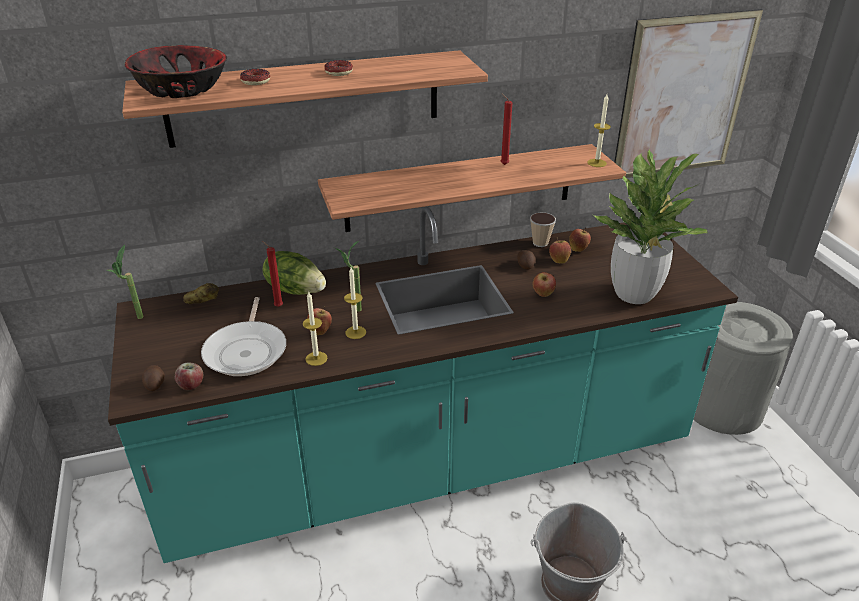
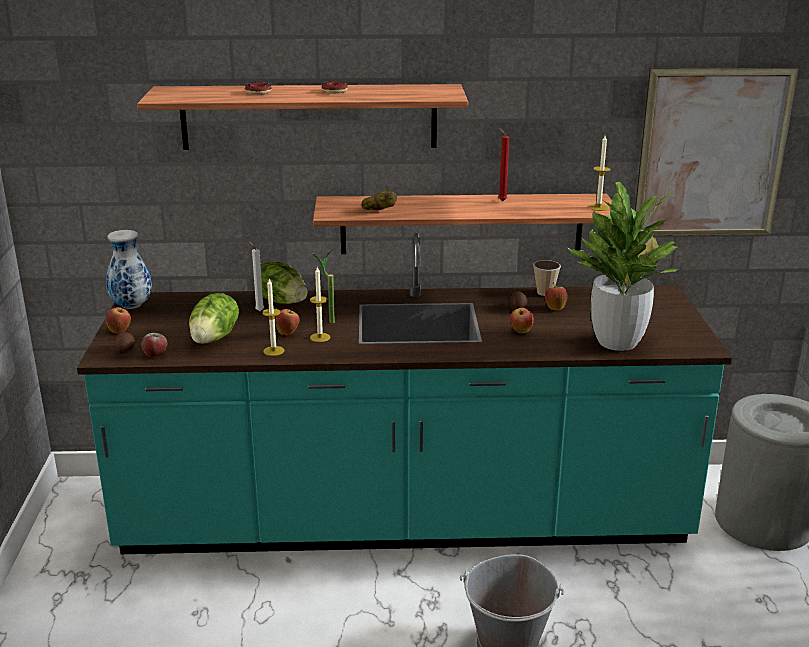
camera: 15 degrees right, 10 degrees down
potted plant [107,245,143,319] -> vase [106,230,152,309]
bowl [125,45,227,98] -> none
potato [183,283,219,304] -> potato moved to [361,190,397,210]
frying pan [201,297,286,376] -> lettuce [189,293,239,344]
red candle [262,241,283,307] -> white candle [250,242,264,311]
apple [569,227,591,252] -> apple moved to [106,306,131,333]

